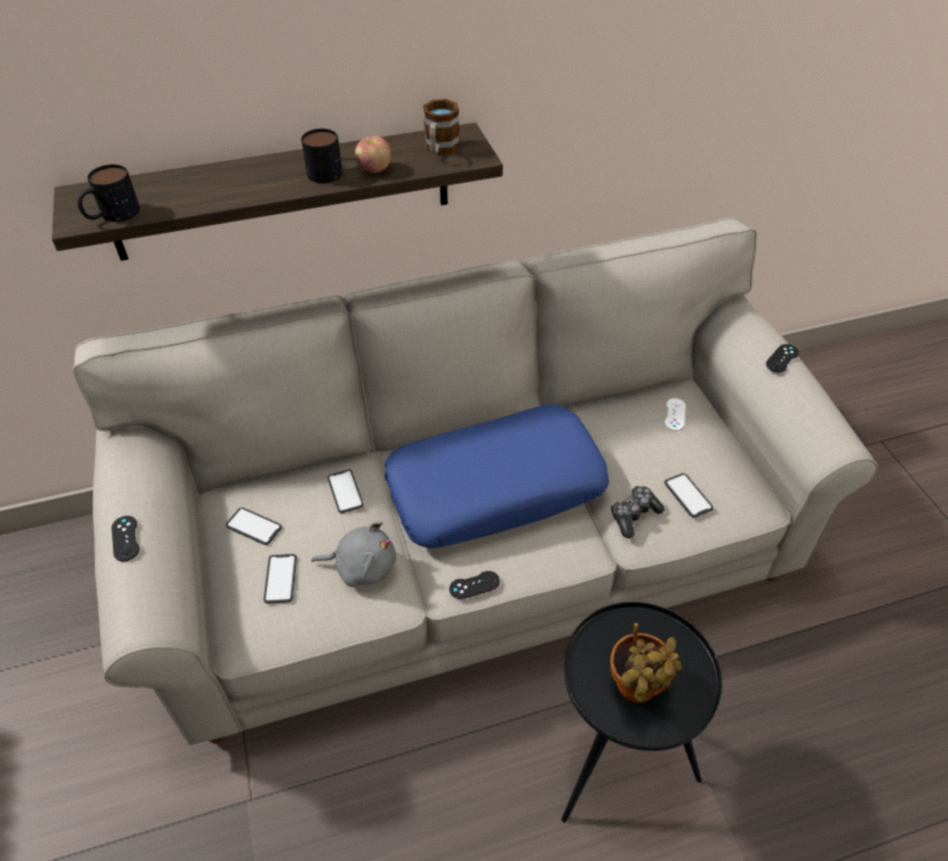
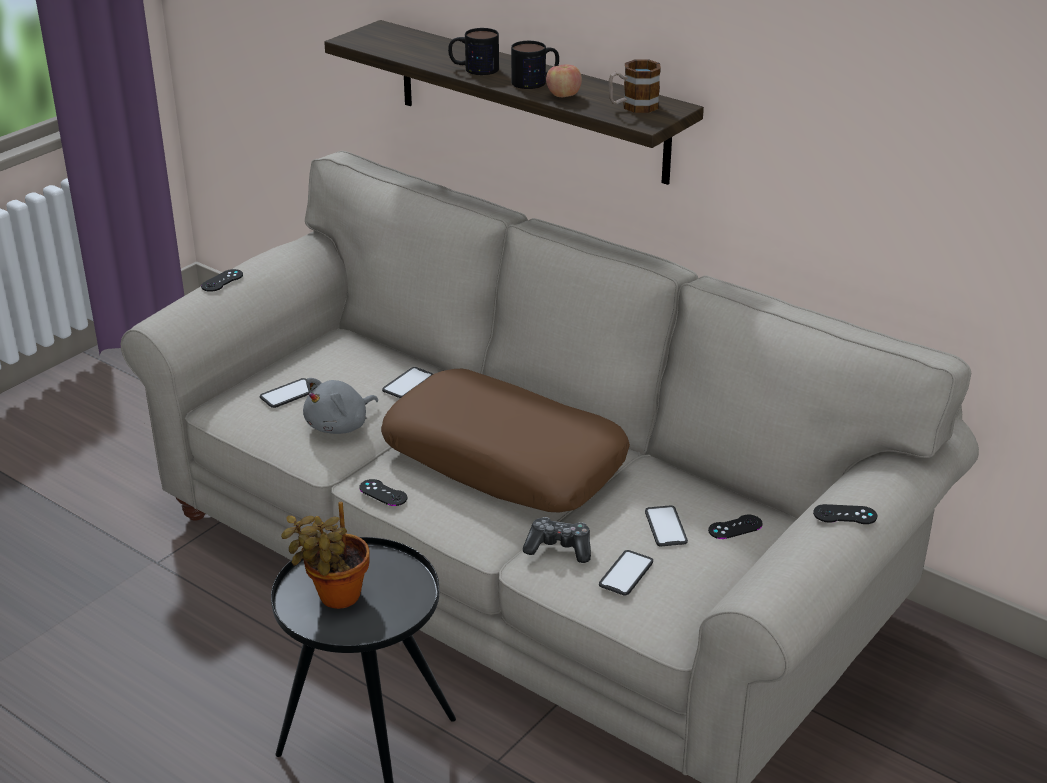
camera: 55 degrees right, 15 degrees down
mug [77,164,140,222] -> mug moved to [448,28,499,75]
phone [226,507,282,545] -> phone moved to [645,505,688,547]
grey plush toy [311,521,396,587] -> grey plush toy turned 75 degrees clockwise [303,378,378,434]
blue pillow [385,405,609,548] -> brown pillow [381,369,630,512]
white game controller [664,398,686,431] -> black game controller [708,515,763,539]

